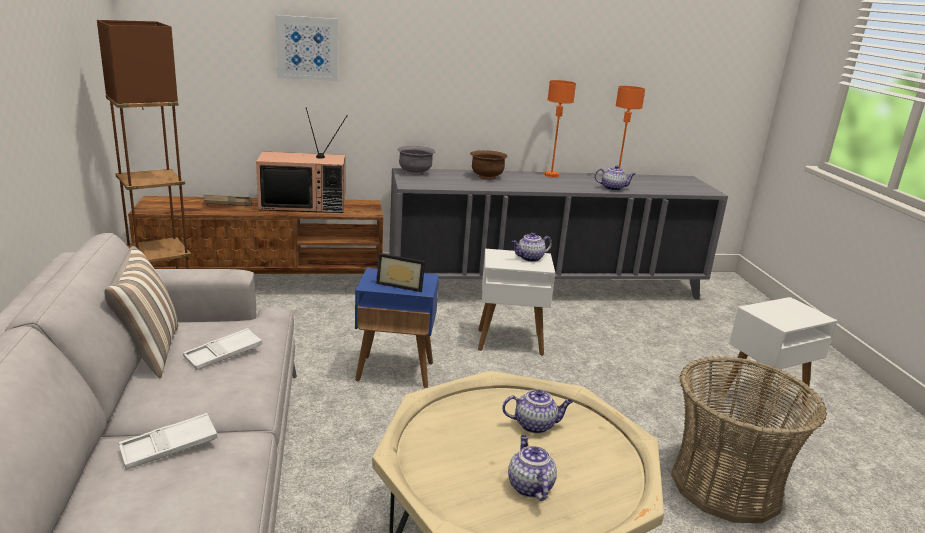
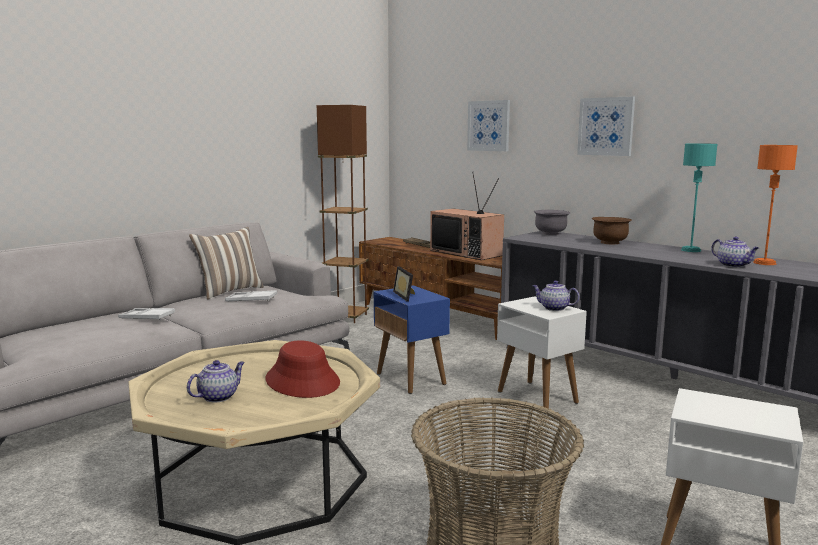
camera: 55 degrees right, 10 degrees down
teapot [502,389,573,434] -> red hat [265,340,340,398]
orange table lamp [543,80,576,178] -> turquoise table lamp [681,143,718,252]
none -> picture [577,97,635,156]

